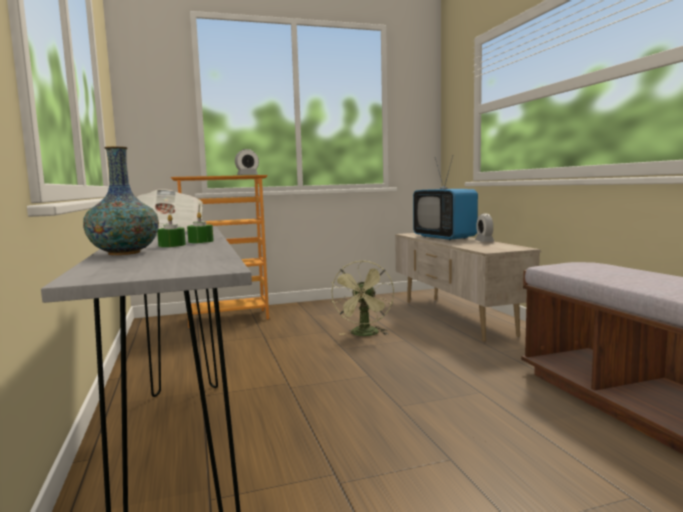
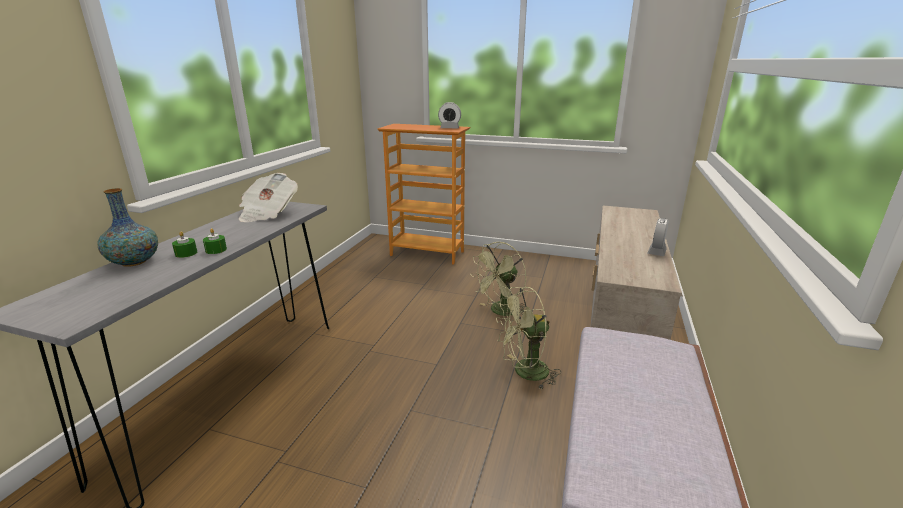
camera: 35 degrees right, 15 degrees up
television [413,155,478,240] -> none
none -> green fan [496,287,561,390]

